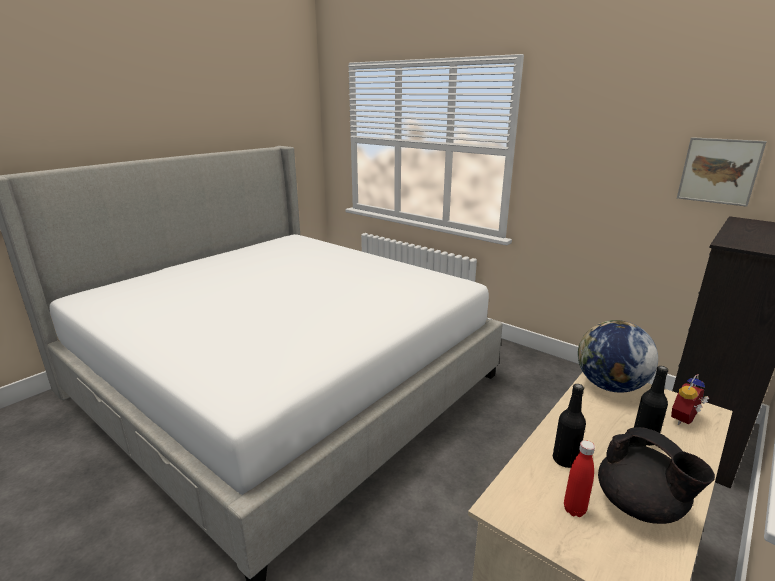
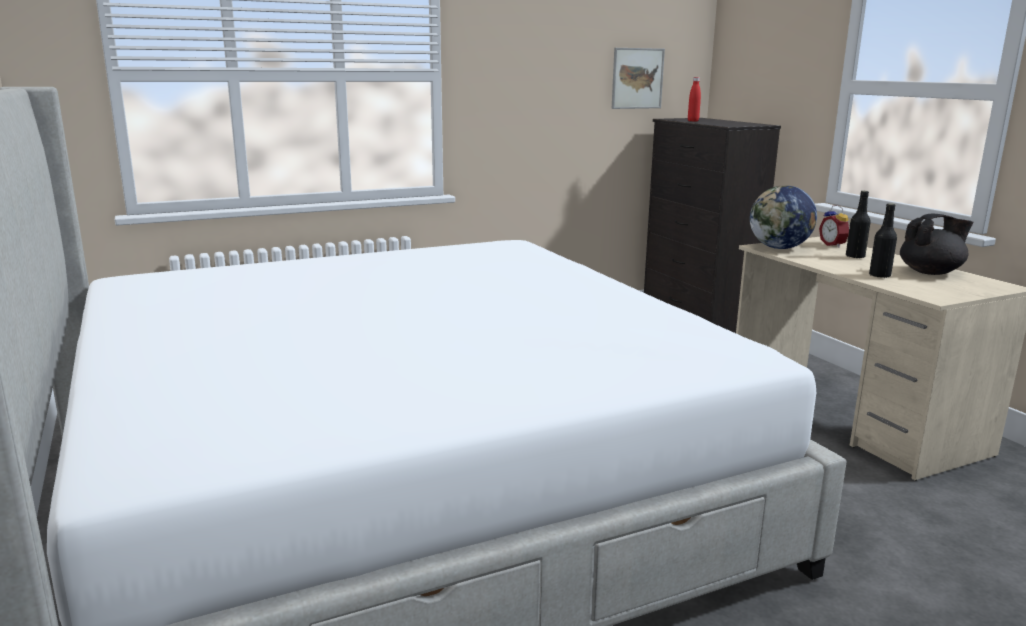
camera: 65 degrees left, 5 degrees down
red bottle [564,440,595,517] -> red bottle moved to [688,77,701,122]

